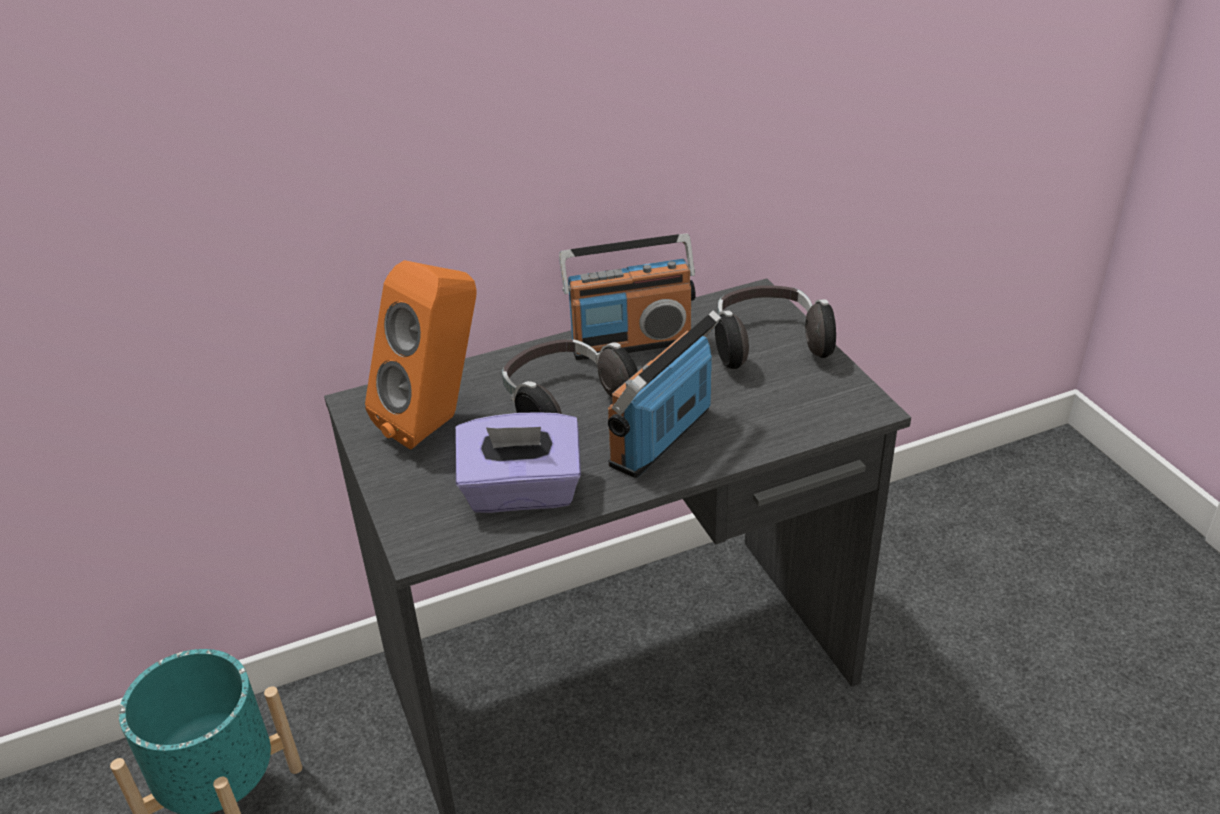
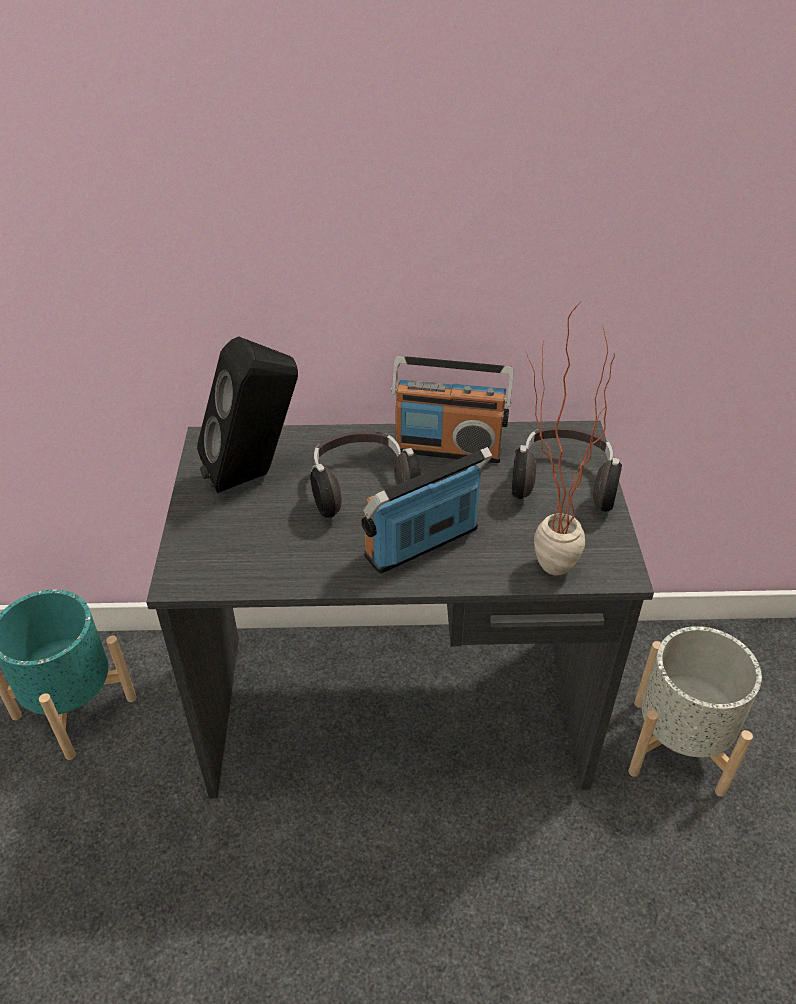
camera: 20 degrees right, 5 degrees up
orange speaker [365,260,477,449] -> black speaker [197,336,298,493]
purple tissue box [456,412,581,513] -> none
none -> potted plant [525,302,615,575]
none -> grey planter [628,626,762,797]

